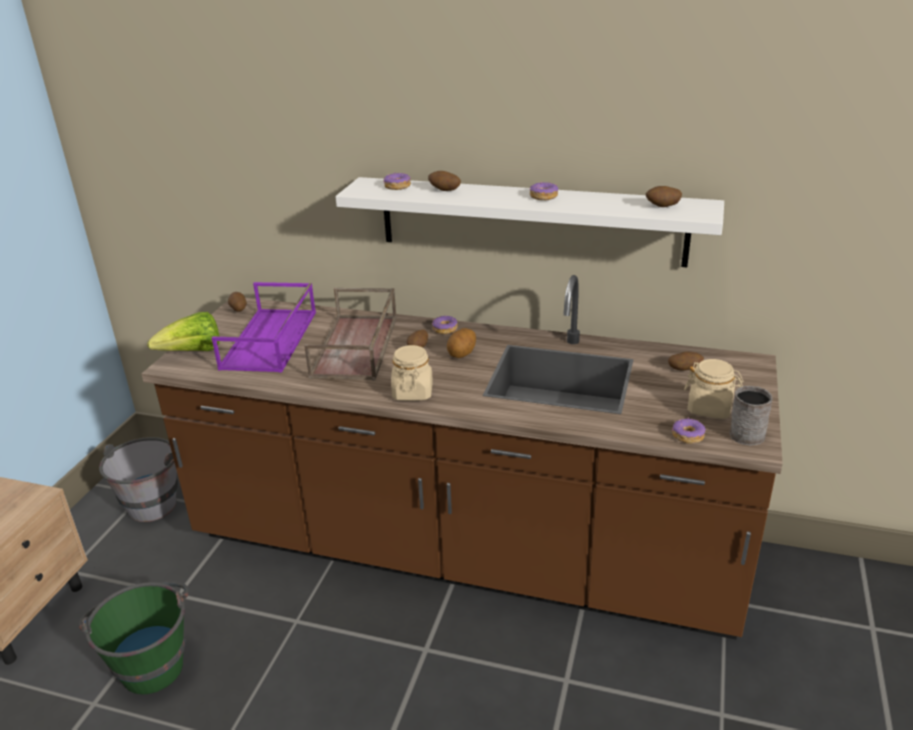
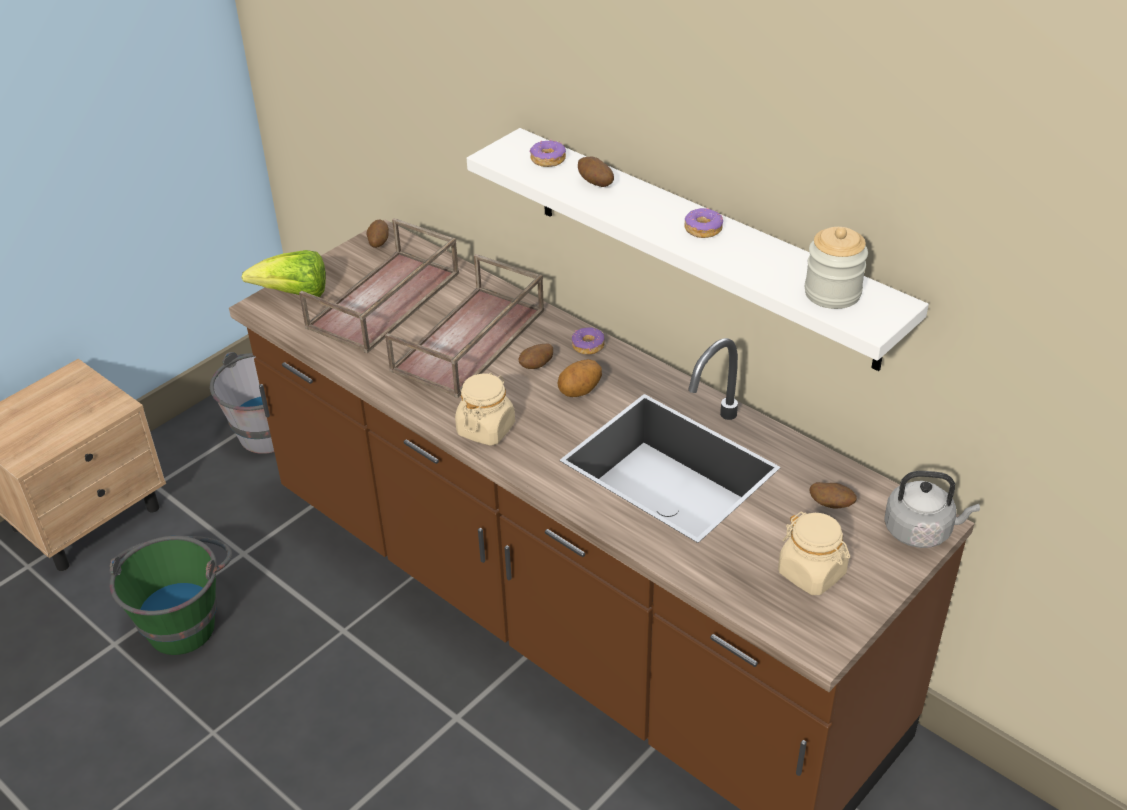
camera: 25 degrees right, 10 degrees up
purple tray [212,282,316,373] -> brown tray [299,218,459,353]
potato [646,186,682,207] -> jar [805,227,868,309]
donut [672,418,706,444] -> none
grey mug [730,386,773,446] -> none
none -> grey kettle [884,471,980,548]

